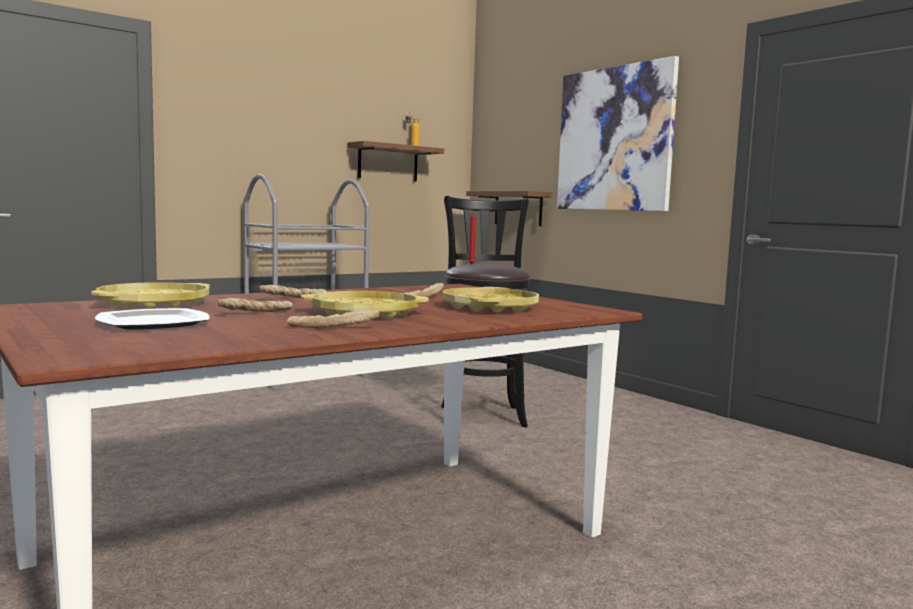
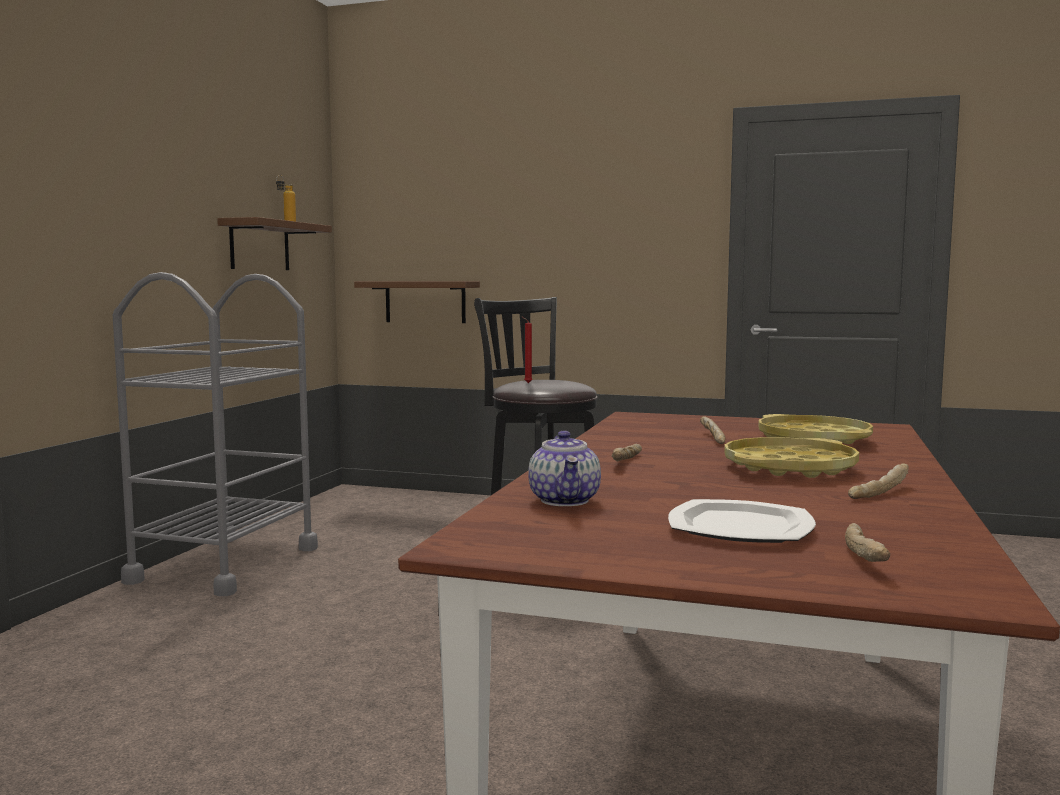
camera: 35 degrees left, 0 degrees up
yellow tray [91,282,210,309] -> teapot [528,430,601,506]
bread [218,298,293,312] -> bread moved to [845,523,890,562]
picture [557,56,679,211] -> none

